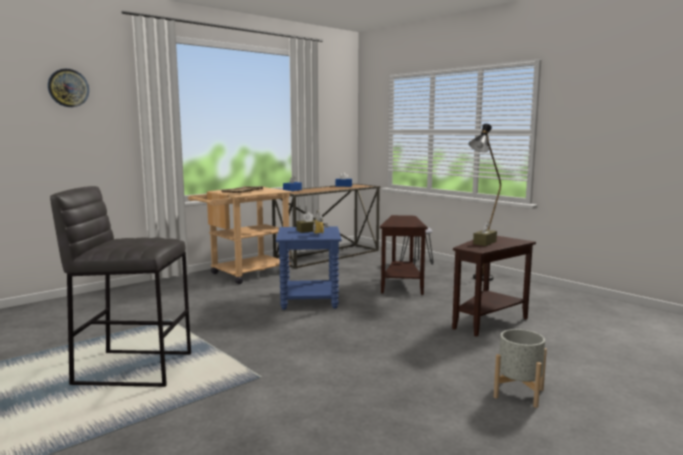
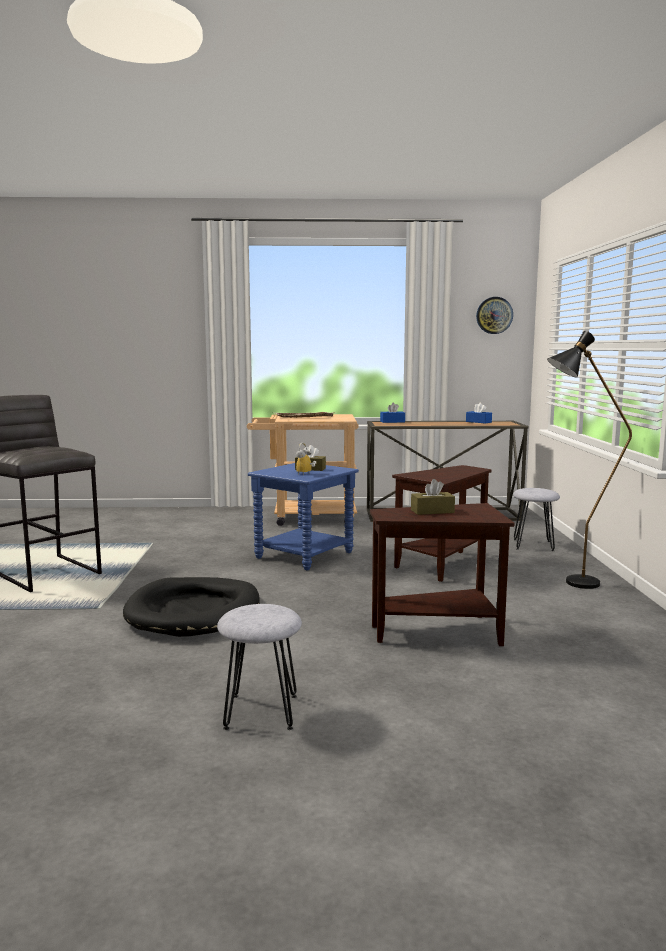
camera: 40 degrees right, 0 degrees up
wall clock [48,69,89,107] -> wall clock moved to [476,297,513,334]
grey planter [494,329,547,408] -> grey stool [217,604,302,730]
none -> black dog bed [123,577,260,637]

